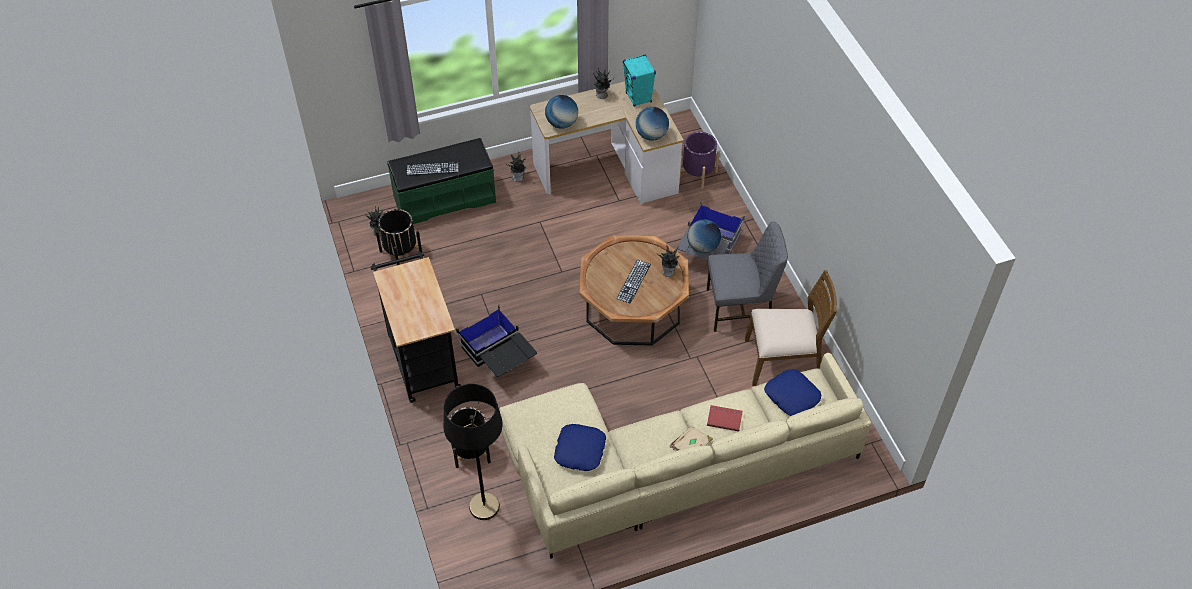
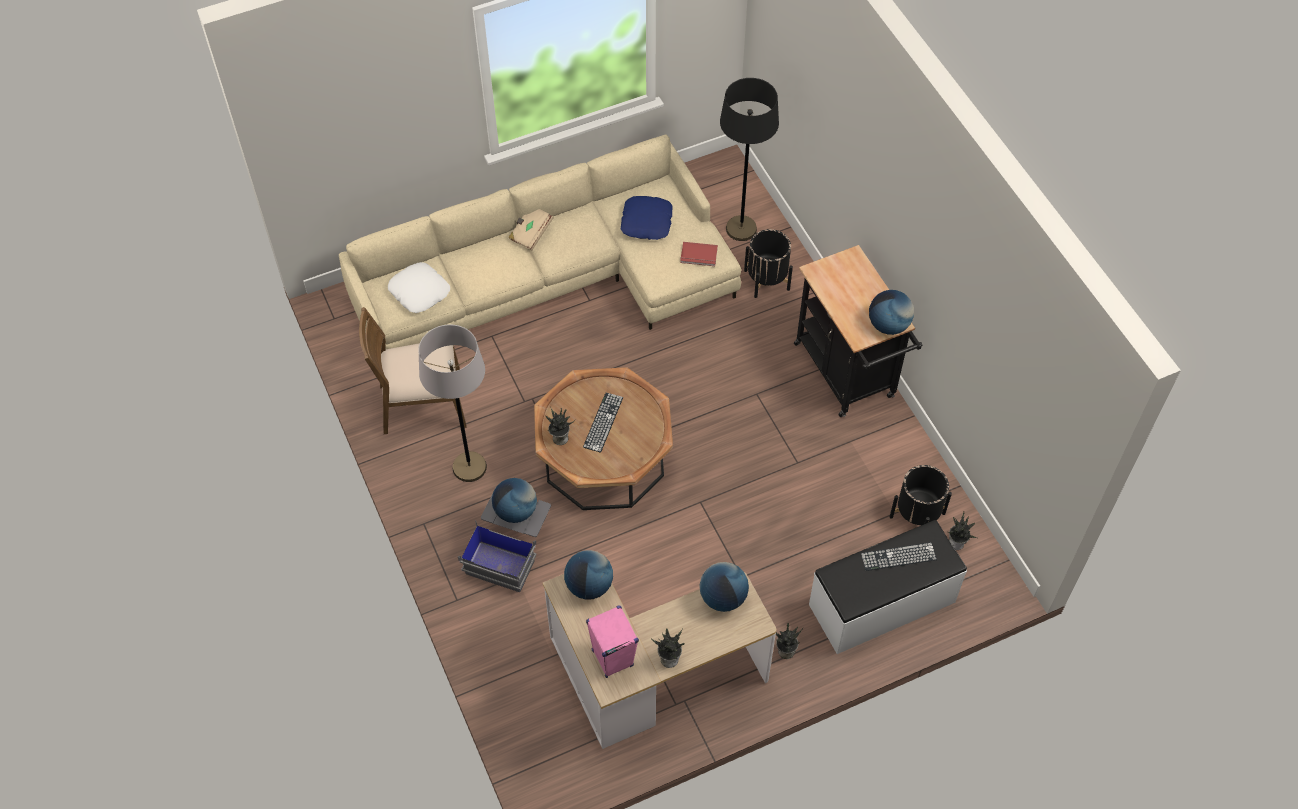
camera: 175 degrees right, 5 degrees up
green bench [387,138,496,224] -> white bench [809,520,967,654]
black storage box [456,305,537,377] -> none
turquoise speaker [623,54,656,107] -> pink speaker [586,606,639,678]
purple planter [680,132,720,189] -> none
grey chair [707,222,788,332] -> grey floor lamp [418,324,487,482]
red book [707,405,743,431] -> red book moved to [680,242,718,266]
blue pillow [764,369,821,416] -> white pillow [388,262,450,313]
none -> globe [869,290,914,335]

